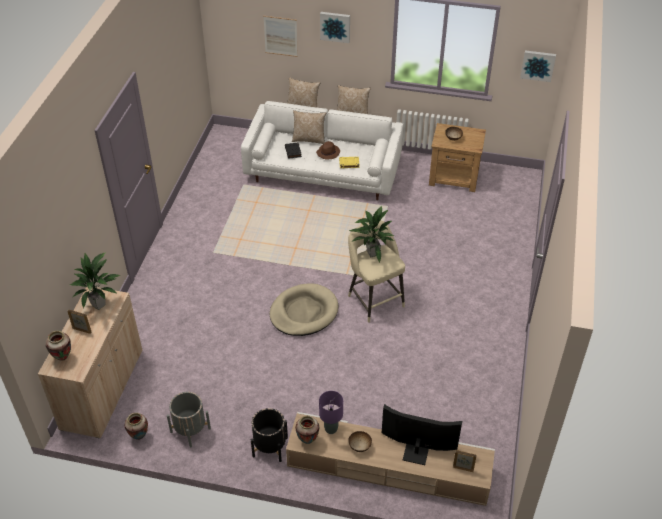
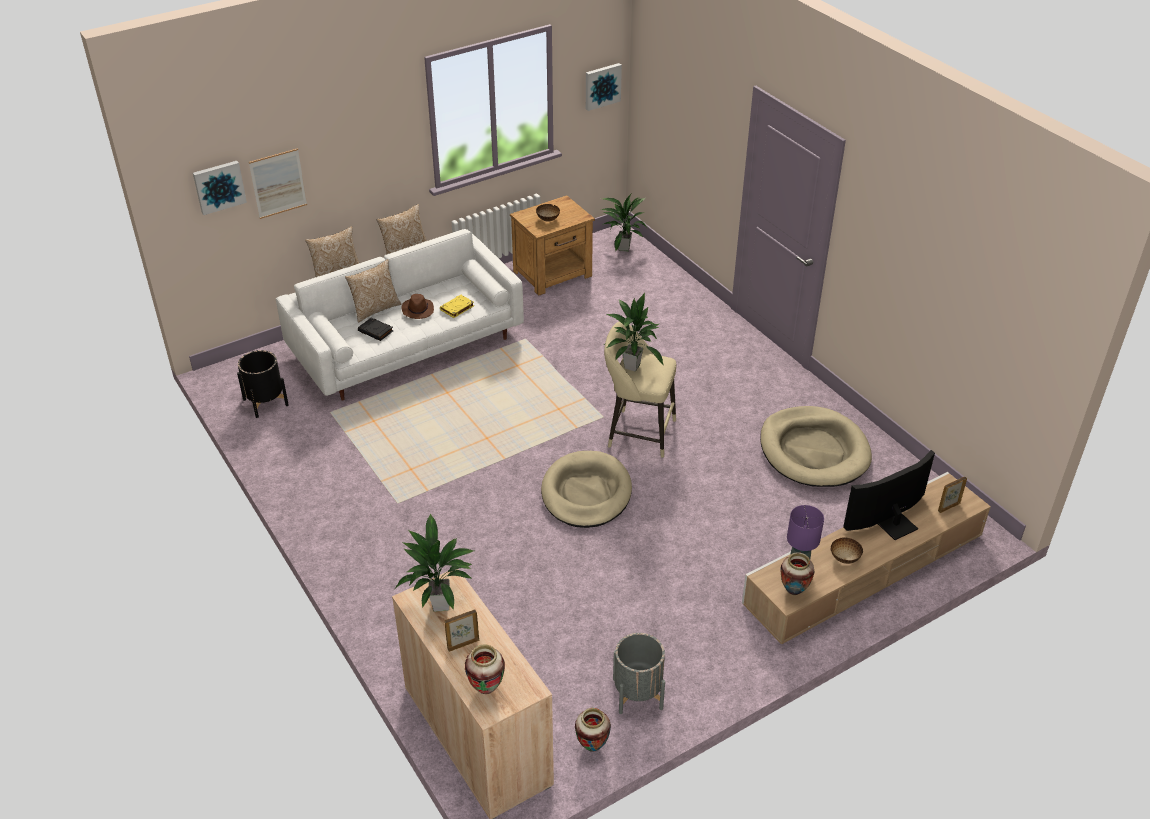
camera: 45 degrees left, 5 degrees down
black planter [251,408,288,462] -> black planter moved to [237,350,289,418]
picture [320,12,350,43] -> picture moved to [193,161,247,215]
none -> potted plant [601,194,648,252]
none -> beige dog bed [760,406,872,487]

